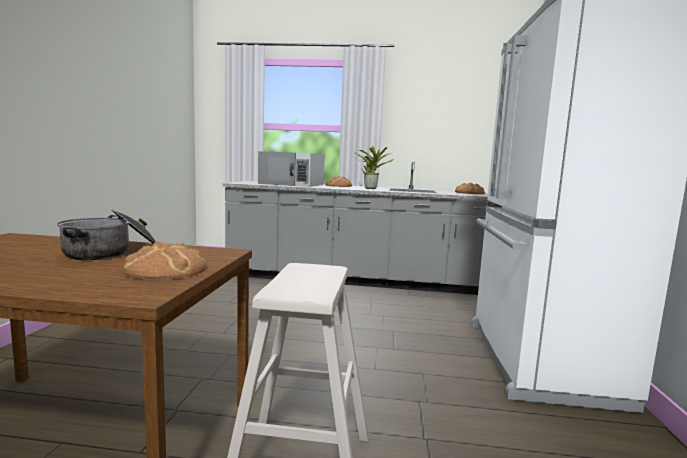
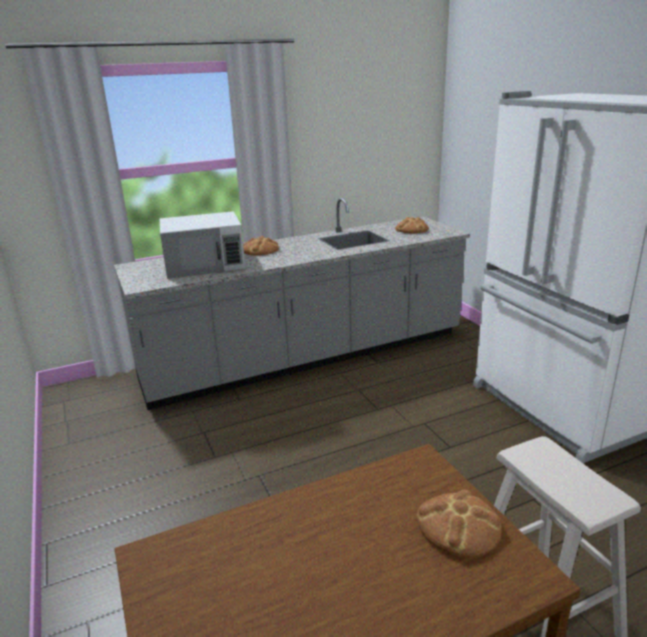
camera: 30 degrees left, 15 degrees up
cooking pot [57,210,156,260] -> none
potted plant [355,146,393,189] -> none

